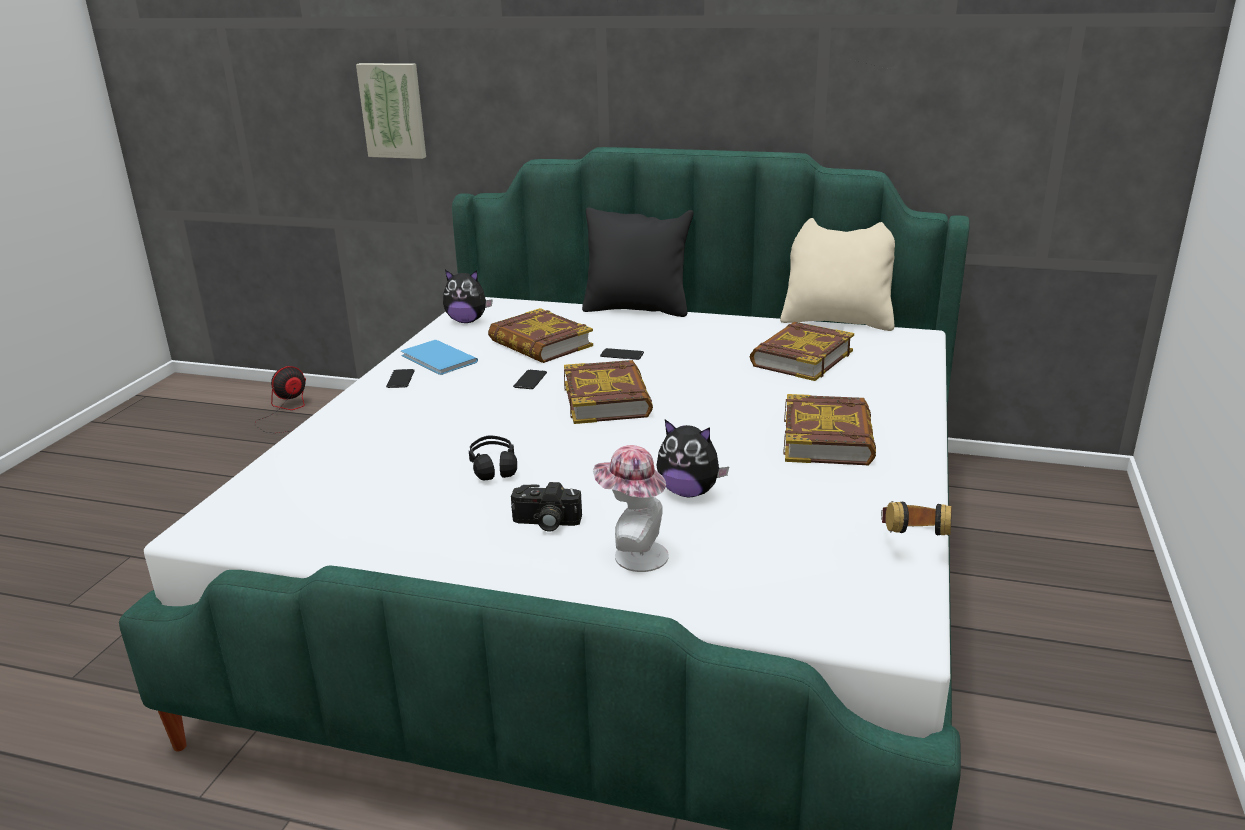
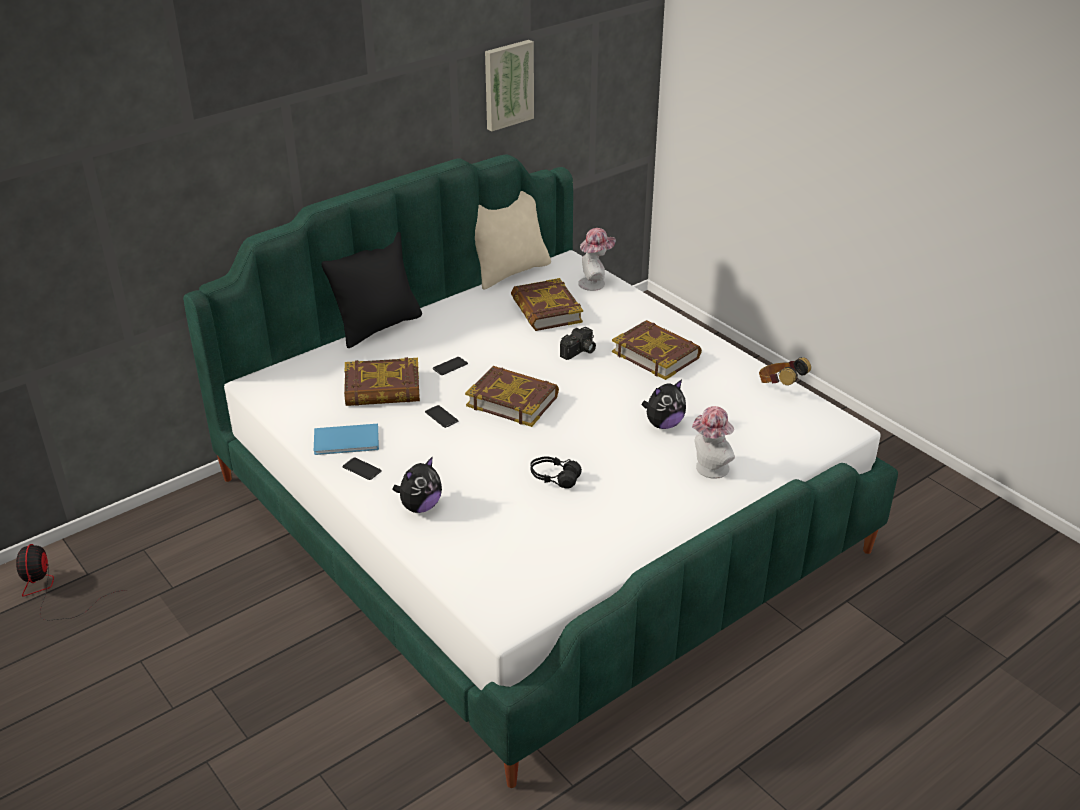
camera: 55 degrees left, 10 degrees up
picture [356,63,426,159] -> picture moved to [485,40,534,131]
plush toy [443,270,493,323] -> plush toy moved to [392,456,442,513]
camera [511,482,582,532] -> camera moved to [560,327,596,360]
none -> hat [578,228,616,291]

